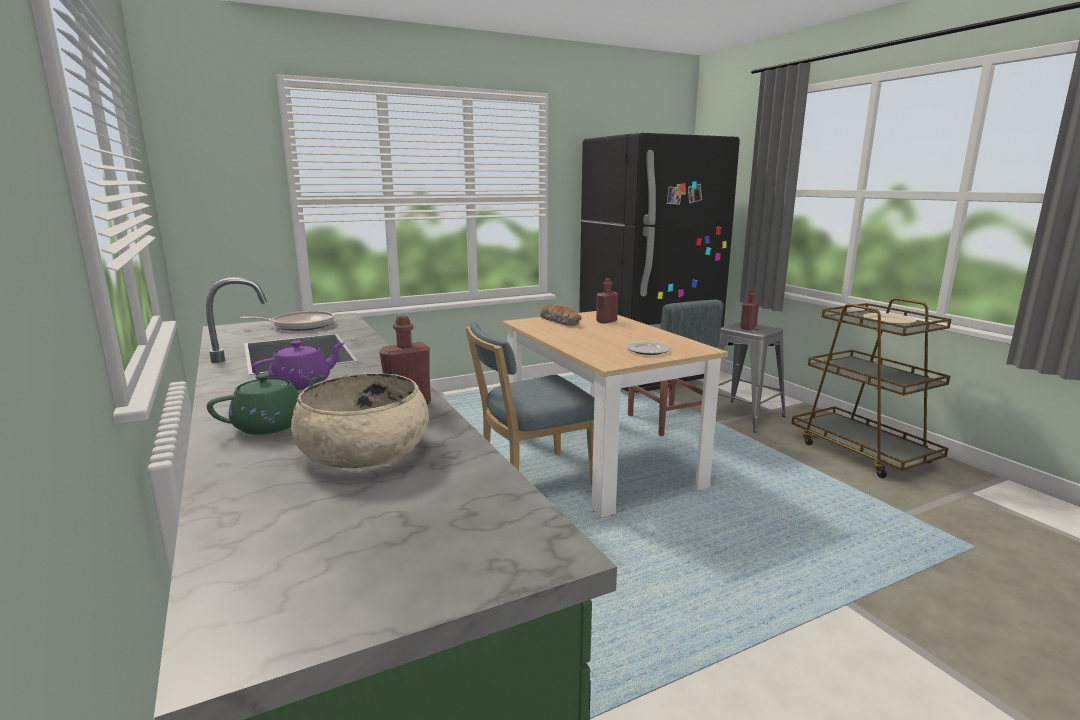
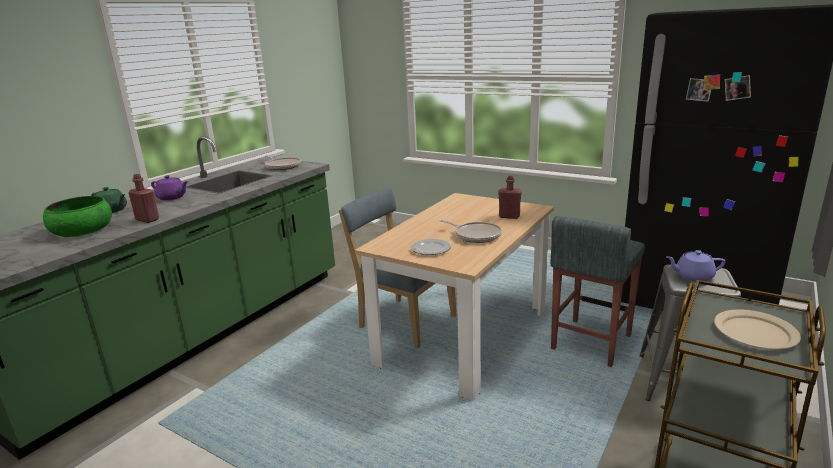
camera: 60 degrees right, 5 degrees up
beige bowl [291,373,429,468] -> green bowl [43,196,112,237]
bread [540,304,582,326] -> none
red bottle [740,289,759,330] -> purple teapot [666,250,725,282]
none -> frying pan [440,220,502,243]

